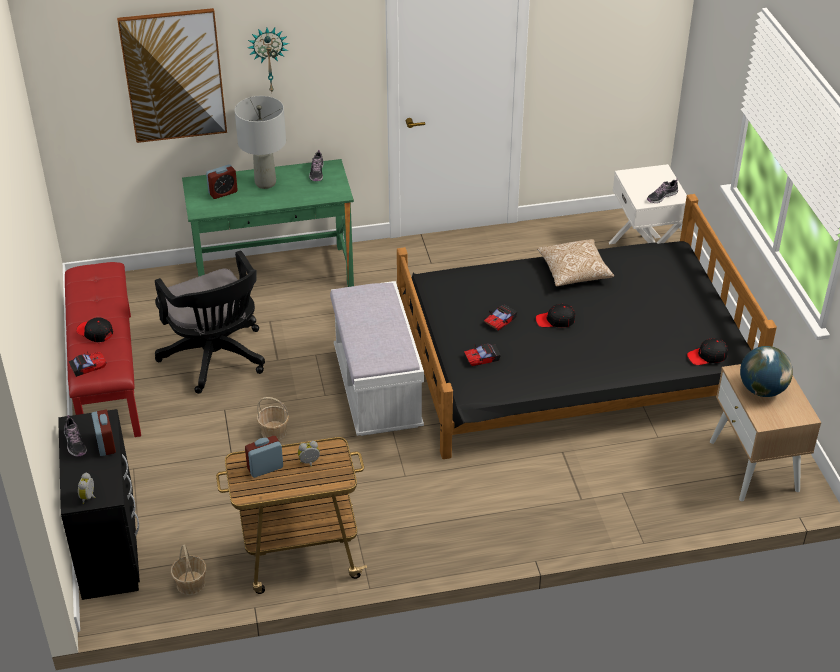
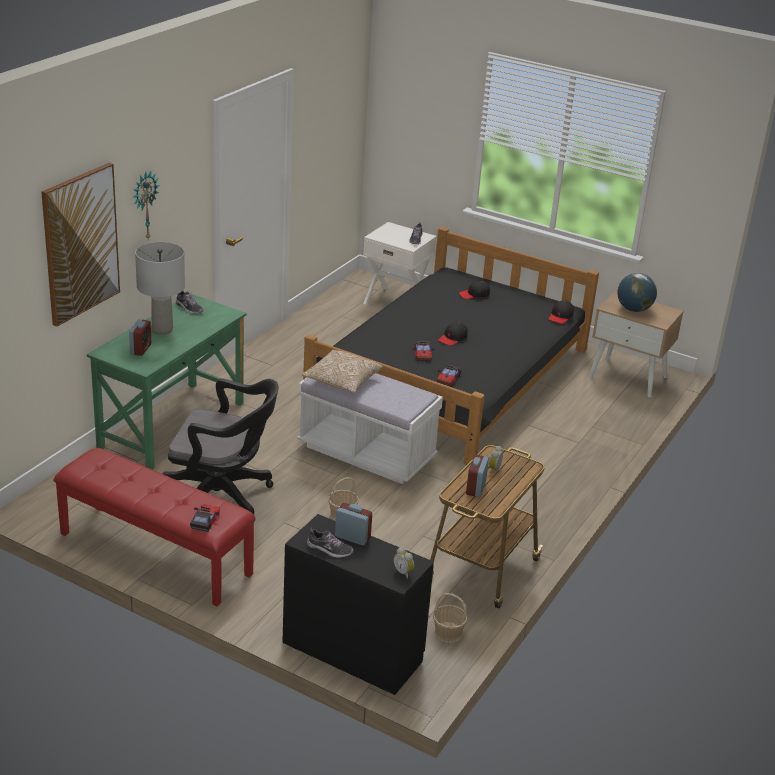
camera: 50 degrees left, 10 degrees down
black cap [76,317,113,342] -> black cap moved to [459,281,490,299]
pillow [537,239,614,286] -> pillow moved to [302,350,383,393]

